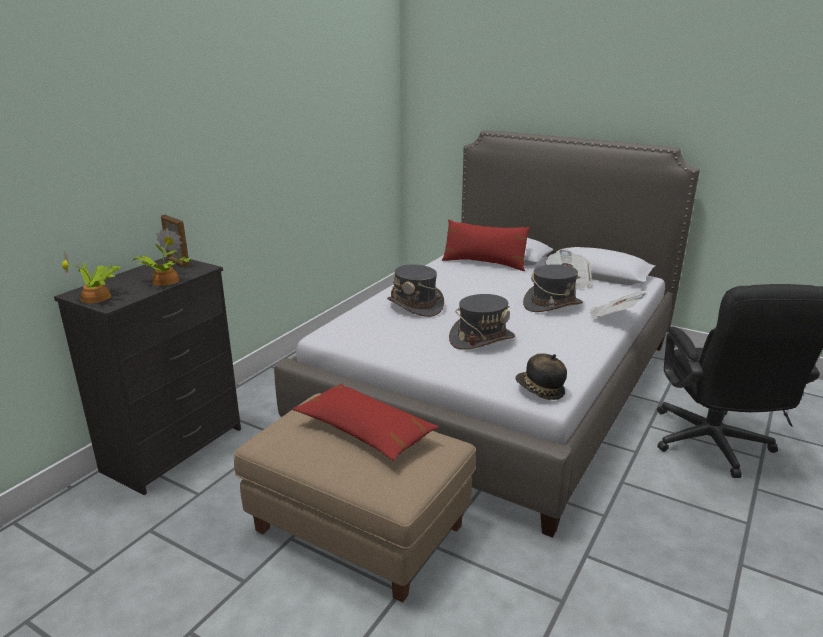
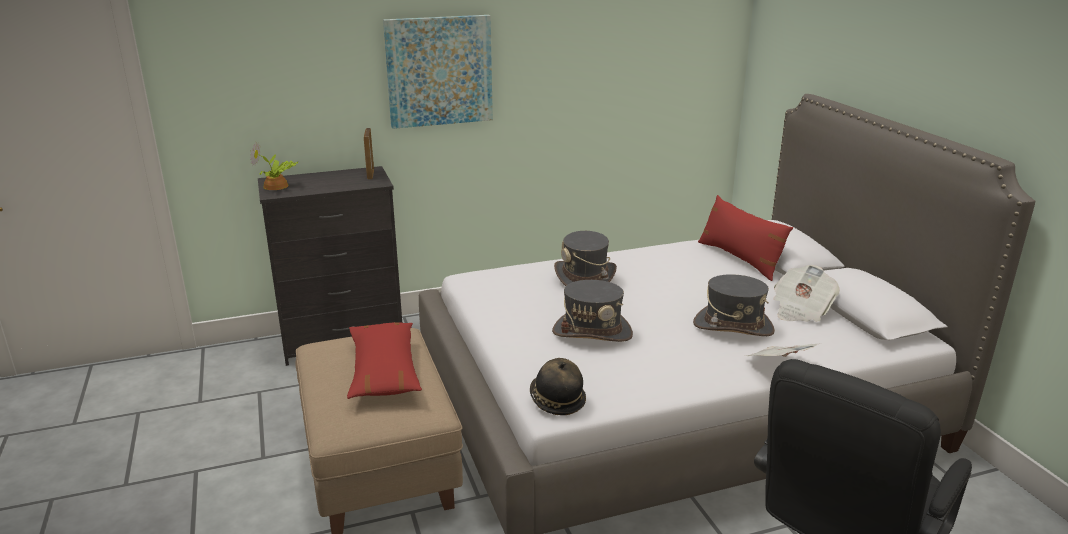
camera: 40 degrees right, 0 degrees up
potted plant [132,228,190,286] -> none
none -> picture [383,15,493,129]

